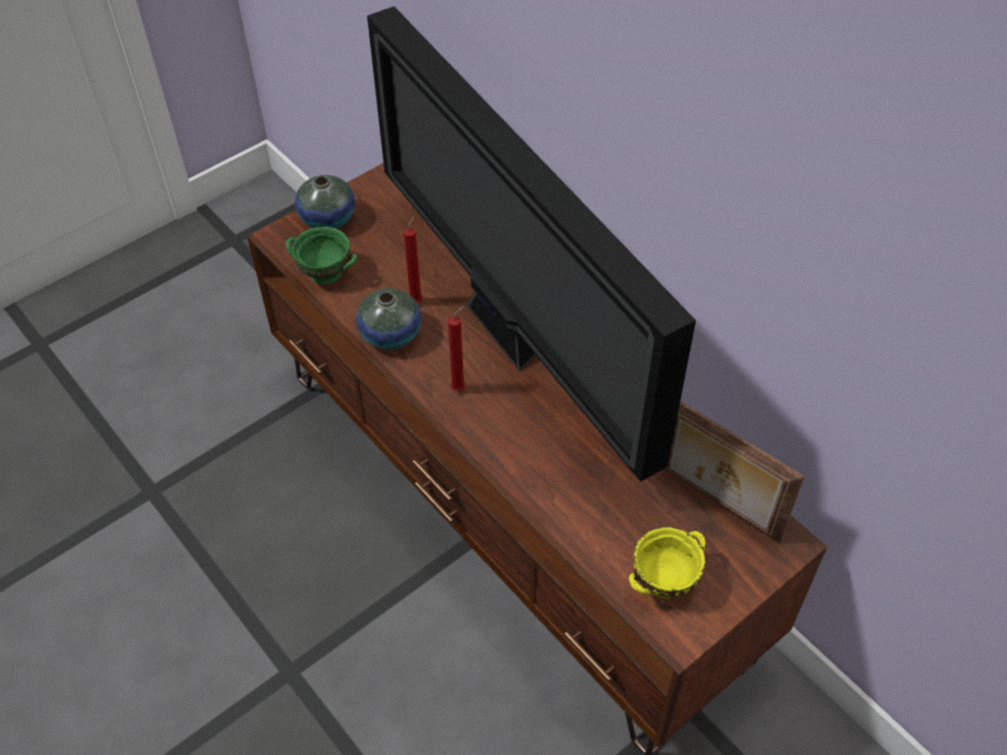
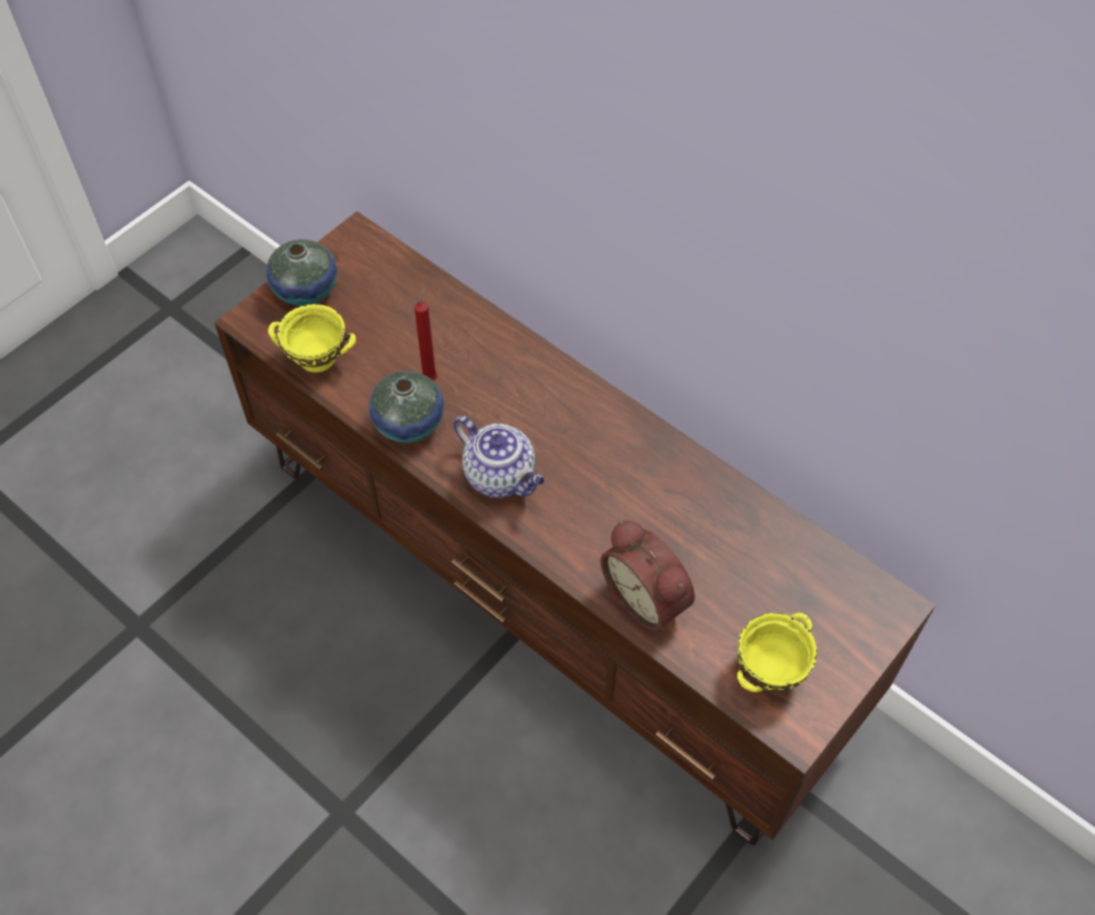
camera: 10 degrees left, 5 degrees up
green bowl [286,227,357,285] -> yellow bowl [268,304,356,373]
television [367,6,696,482] -> none
red candle [448,306,465,391] -> teapot [454,416,545,498]
picture frame [664,401,805,543] -> none
none -> alarm clock [601,520,695,631]

